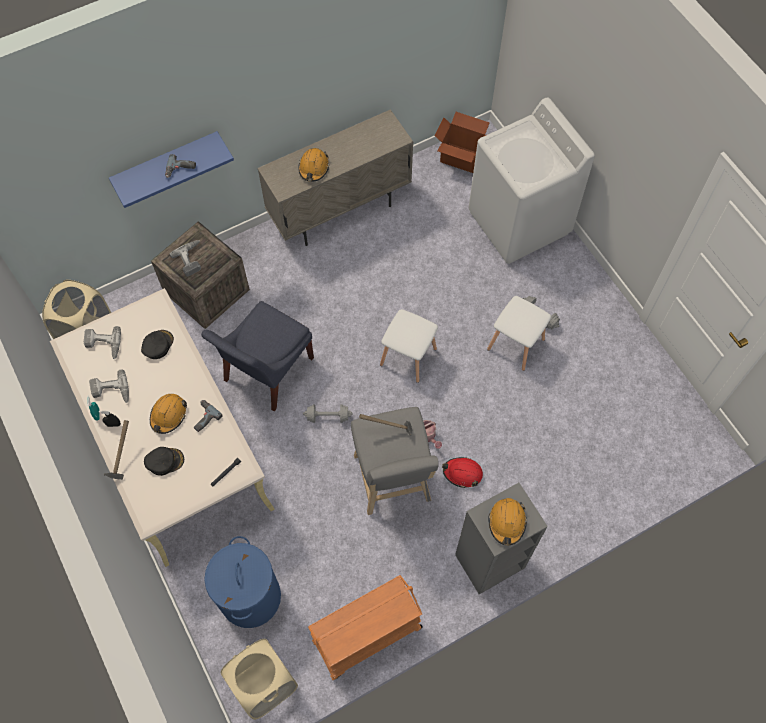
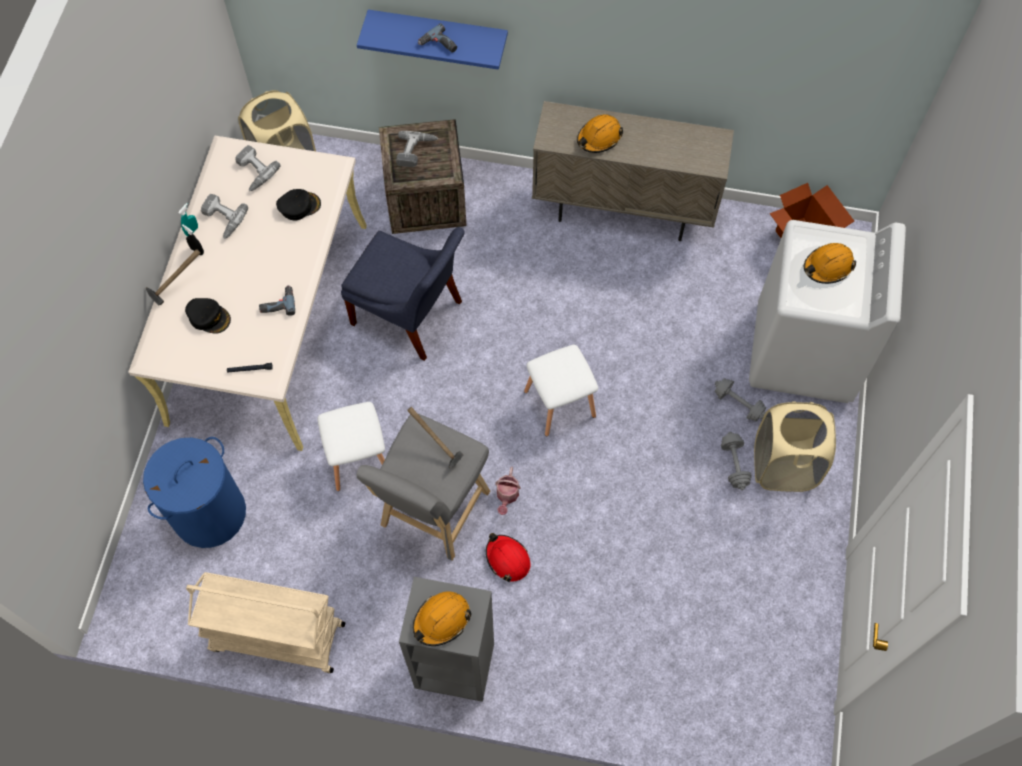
camera: 40 degrees right, 0 degrees up
orange hard hat [150,394,187,434] -> orange hard hat moved to [804,243,856,284]
blue chair [201,301,314,411] -> blue chair turned 135 degrees counterclockwise [341,227,465,361]
beige laundry basket [221,639,298,720] -> beige laundry basket moved to [754,401,836,492]
grey dumbbell [303,404,353,423] -> grey dumbbell moved to [715,378,766,421]
orange cart [308,575,423,680] -> beige cart [186,572,345,673]
white stool [487,296,551,371] -> white stool moved to [317,402,385,491]

